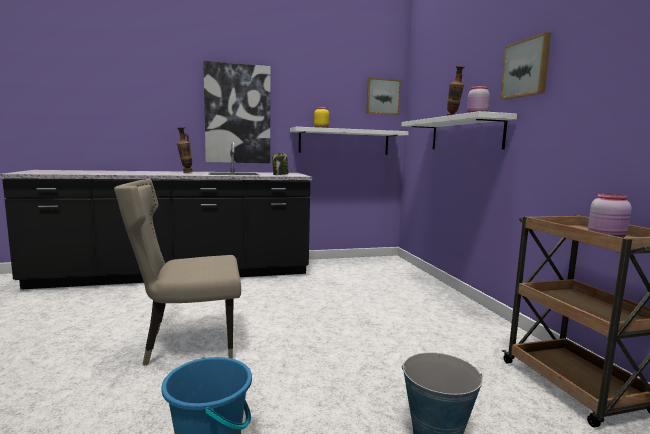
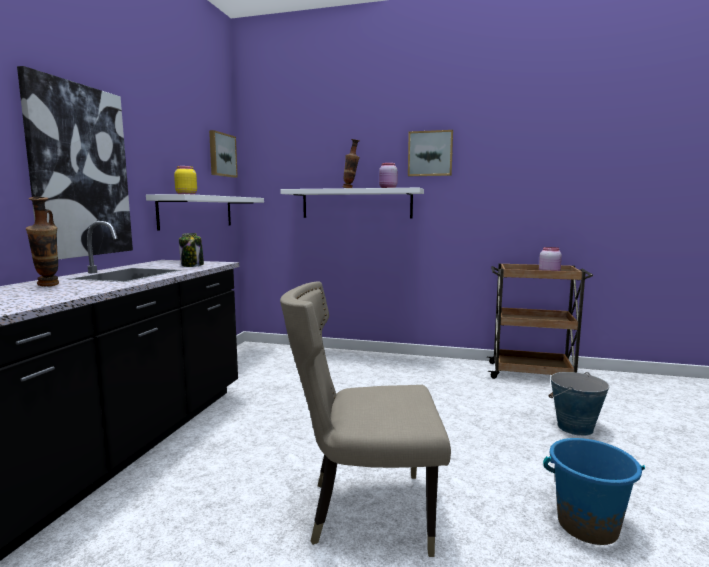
camera: 60 degrees left, 0 degrees up
beige chair [114,179,241,366] -> beige chair turned 75 degrees clockwise [280,281,451,557]

